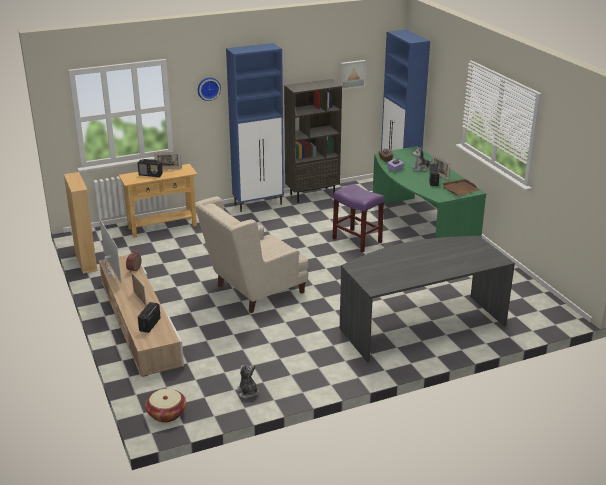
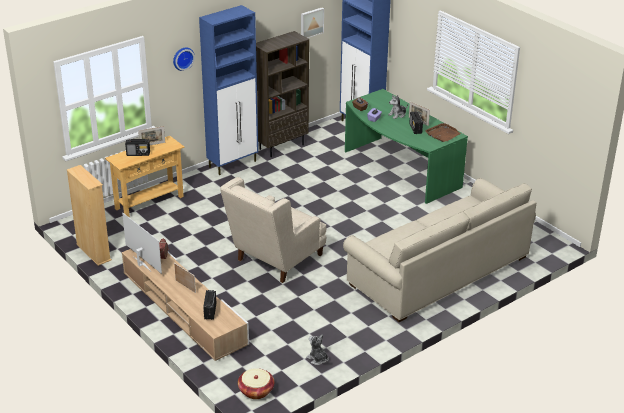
camera: 15 degrees left, 5 degrees up
purple stool [332,184,385,253] -> none
grey desk [340,236,515,363] -> beige sofa [343,178,536,322]

